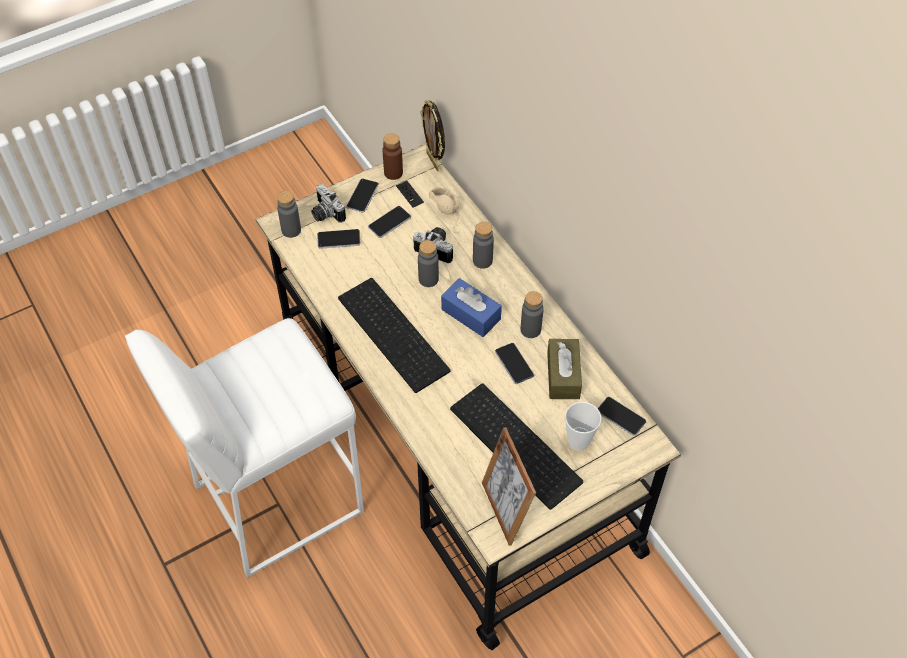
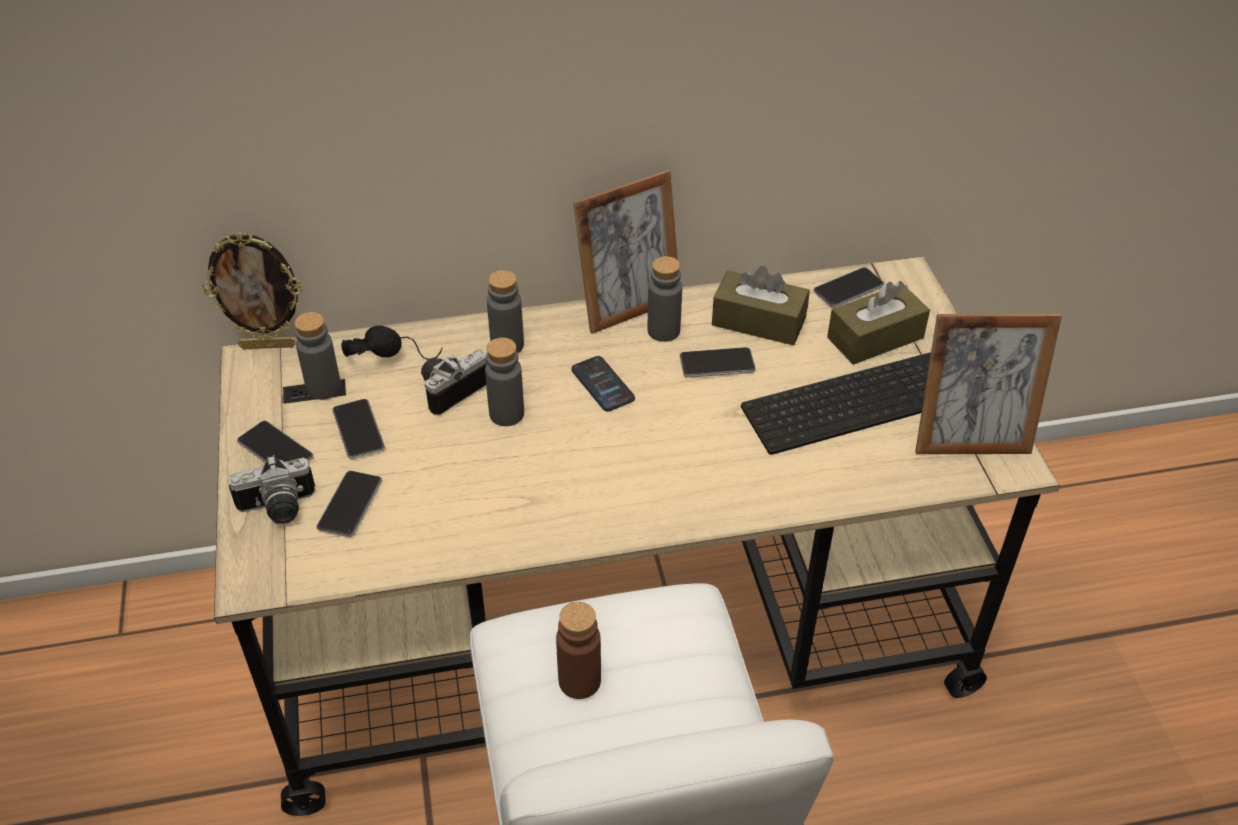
camera: 70 degrees left, 10 degrees down
grey bottle [277,191,301,238] -> grey bottle moved to [294,312,341,400]
keyboard [338,278,450,393] -> none
brown bottle [383,133,403,180] -> brown bottle moved to [556,602,601,699]
beige headphones [429,187,459,233] -> black headphones [341,326,443,360]
blue tissue box [441,278,502,337] -> phone [571,356,635,411]
cup [565,402,601,451] -> brown tissue box [827,281,930,365]
none -> picture frame [573,170,678,334]

